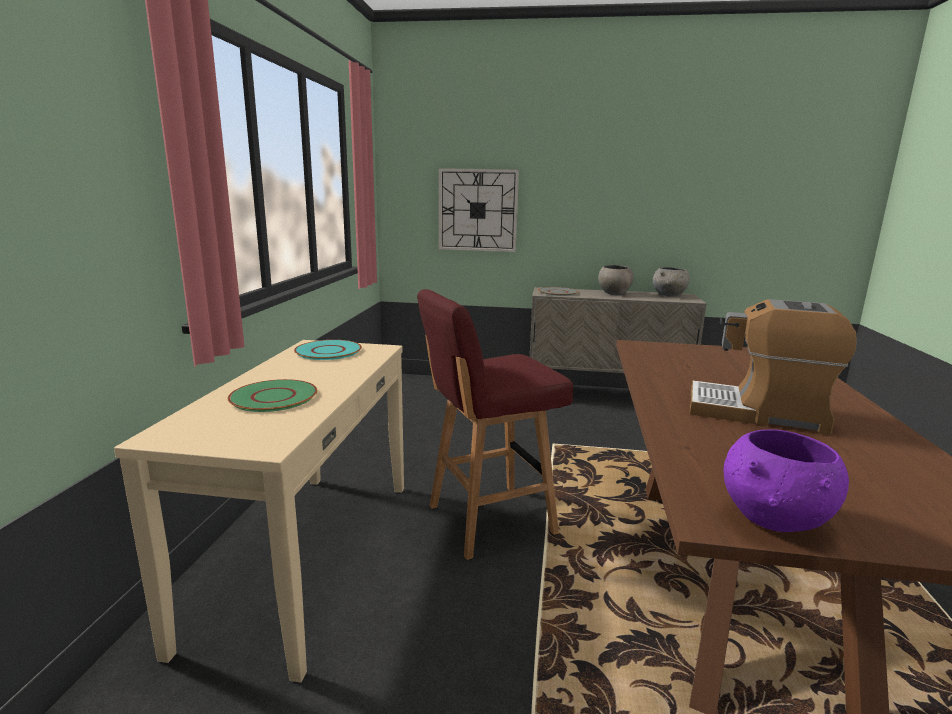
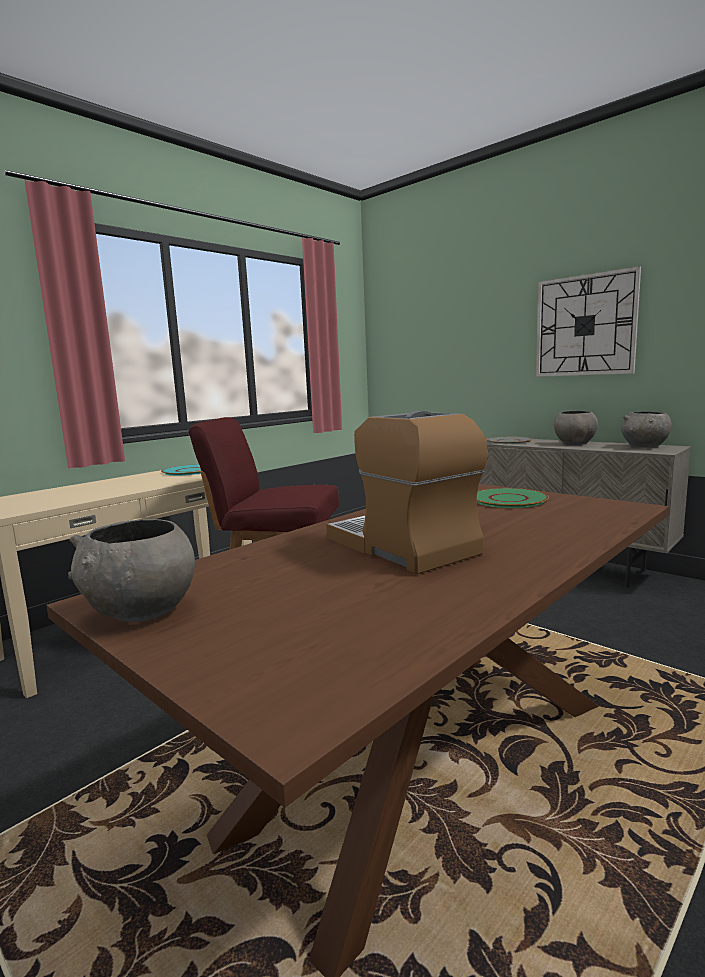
camera: 35 degrees right, 5 degrees down
green plate [227,379,317,412] -> green plate moved to [477,488,549,508]
wall clock [439,168,519,252] -> wall clock moved to [536,266,641,377]
purple bowl [724,429,849,532] -> grey bowl [68,519,195,622]

